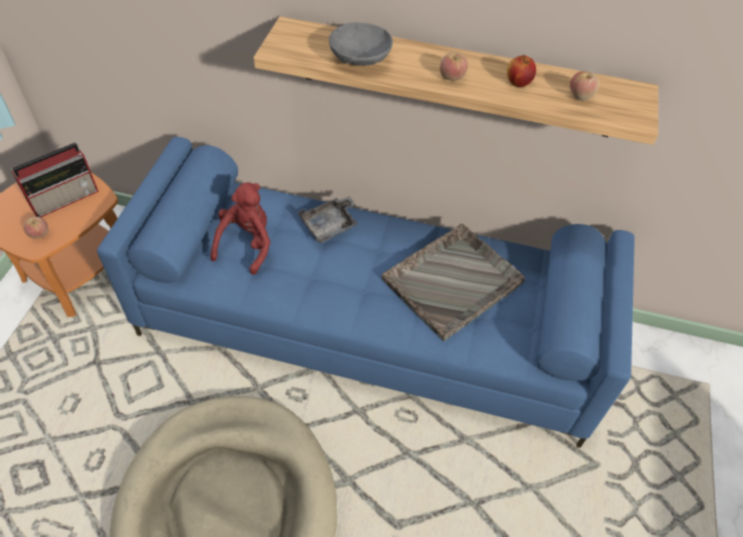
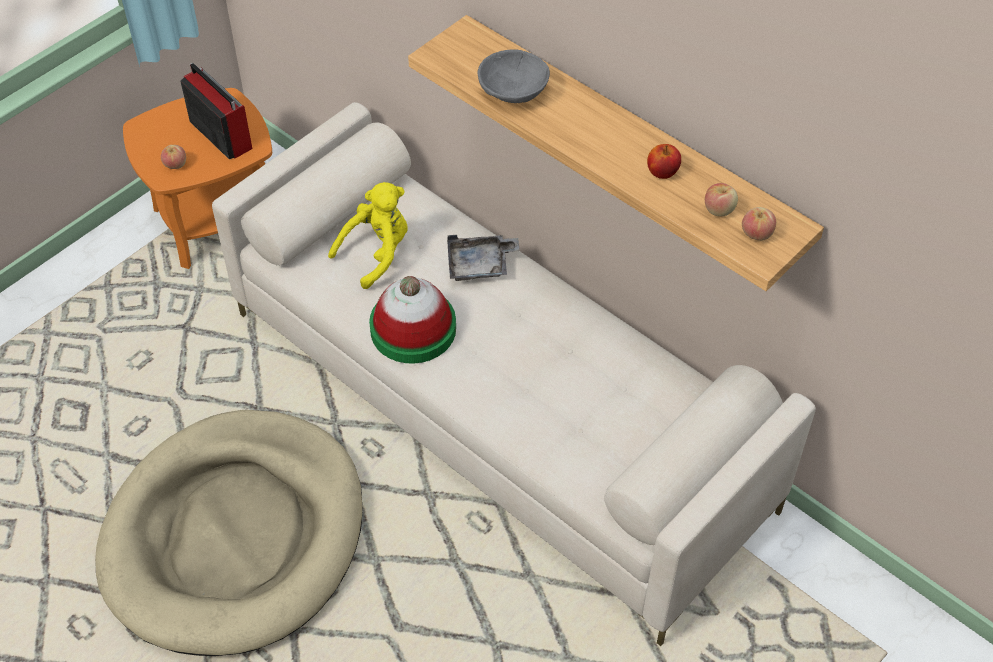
camera: 30 degrees right, 0 degrees up
radio [11,143,99,217] -> radio turned 120 degrees counterclockwise [180,63,252,159]
blue sofa [97,137,635,448] -> beige sofa [212,102,816,646]
red plush toy [210,183,270,275] -> yellow plush toy [328,182,408,289]
grey tray [382,224,525,341] -> none
apple [440,52,468,81] -> apple moved to [742,207,776,241]
none -> hat [369,276,456,364]

